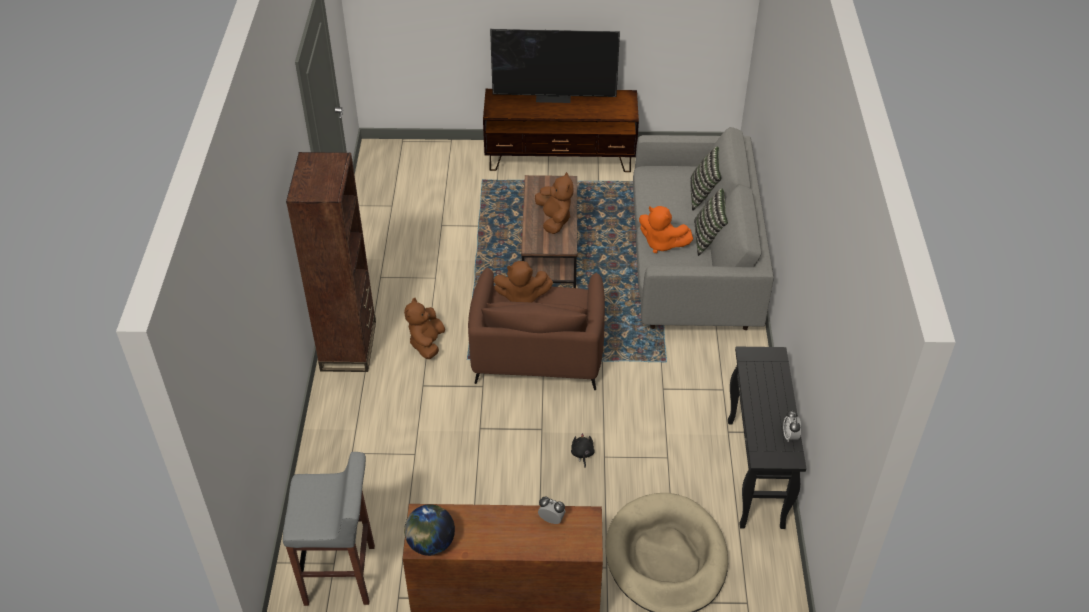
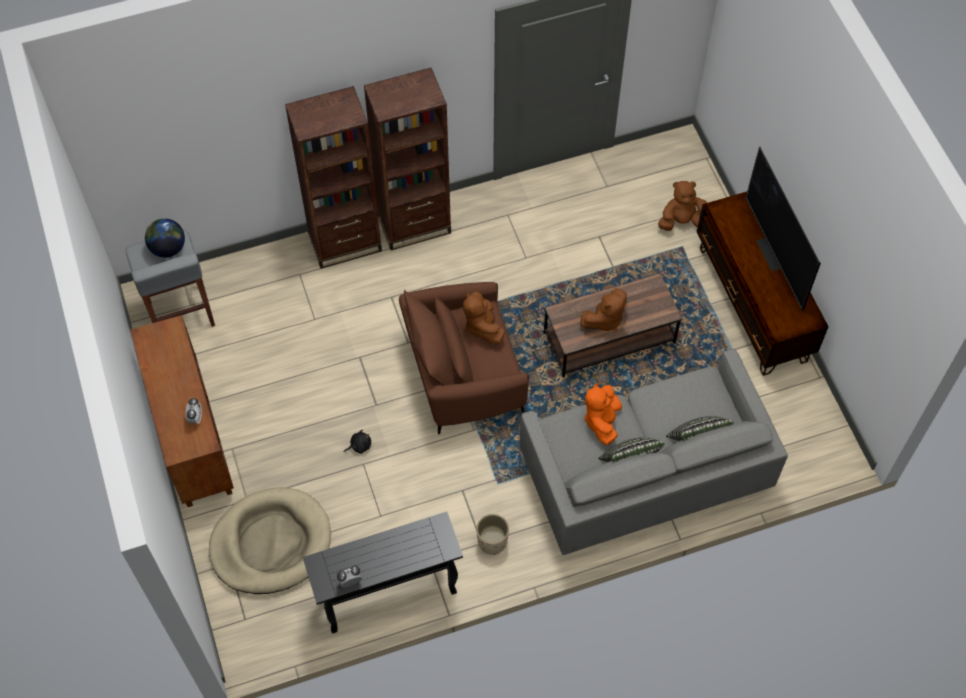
camera: 70 degrees right, 15 degrees up
brown plush toy [404,297,445,359] -> brown plush toy moved to [658,181,707,231]
globe [404,504,455,556] -> globe moved to [145,218,185,258]
none -> brown bookcase [285,86,382,269]
none -> beige planter [476,514,509,555]

